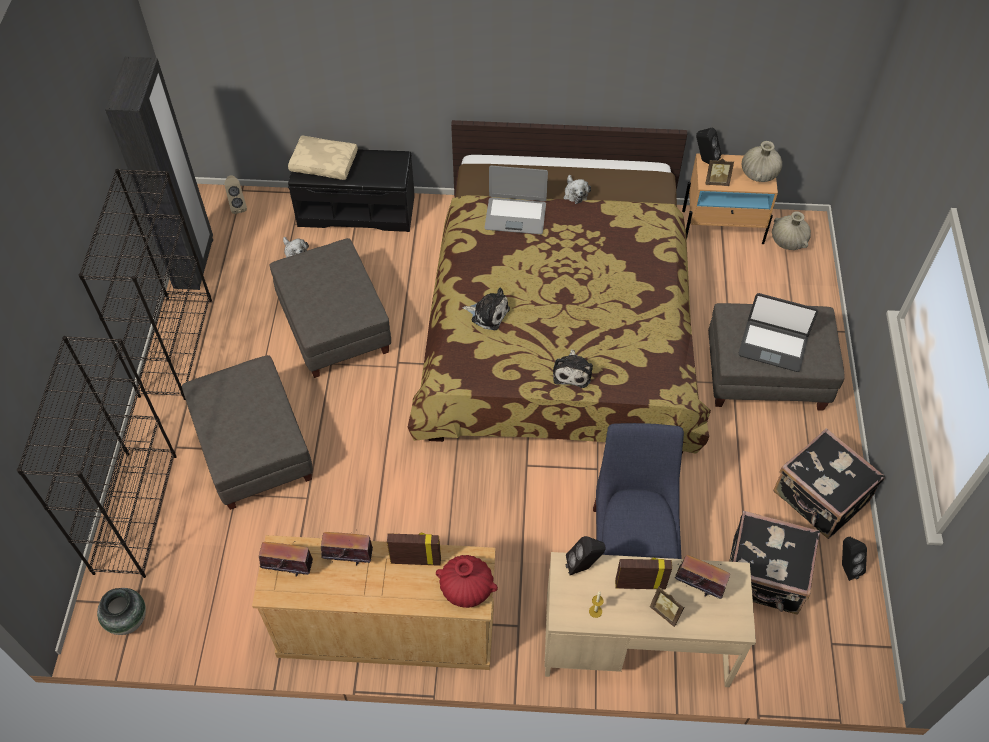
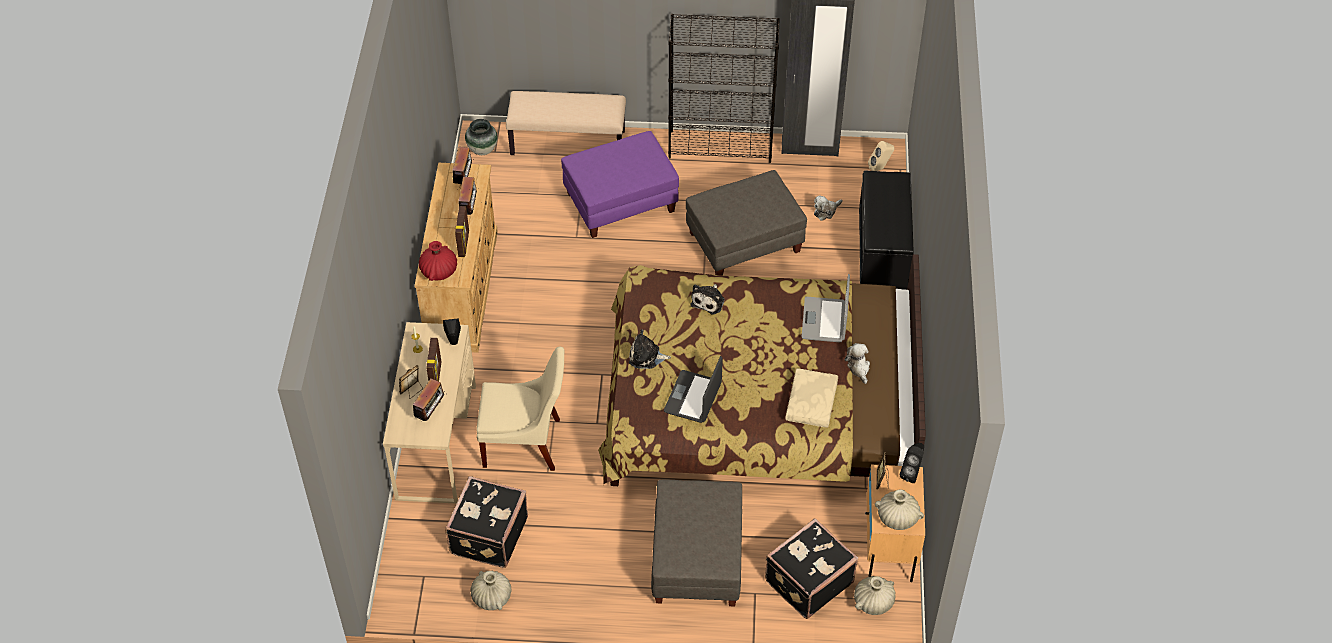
camera: 90 degrees right, 5 degrees down
black bookcase [17,336,177,578] -> beige bench [506,91,626,155]
grey ottoman [182,355,313,510] -> purple ottoman [561,131,679,238]
beige pillow [288,136,358,180] -> beige pillow moved to [785,368,838,428]
plush toy [563,175,591,204] -> plush toy turned 90 degrees clockwise [845,343,870,384]
blue chair [593,423,684,559] -> beige chair [476,346,564,471]
laptop [739,293,818,372] -> laptop moved to [664,356,723,423]
black suitcase [773,428,885,539] -> black suitcase moved to [765,518,858,619]
black speaker [842,537,867,581] -> beige vase [470,571,512,610]

